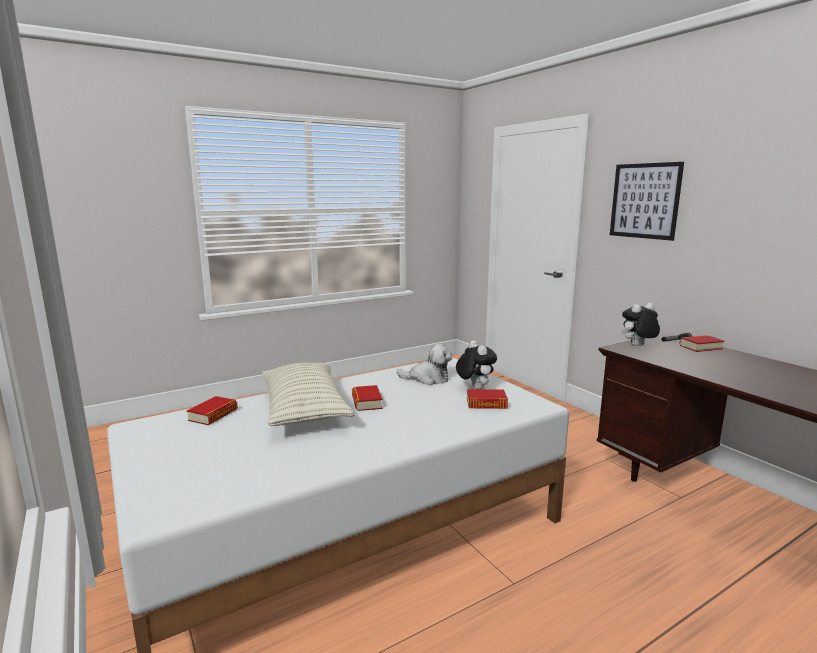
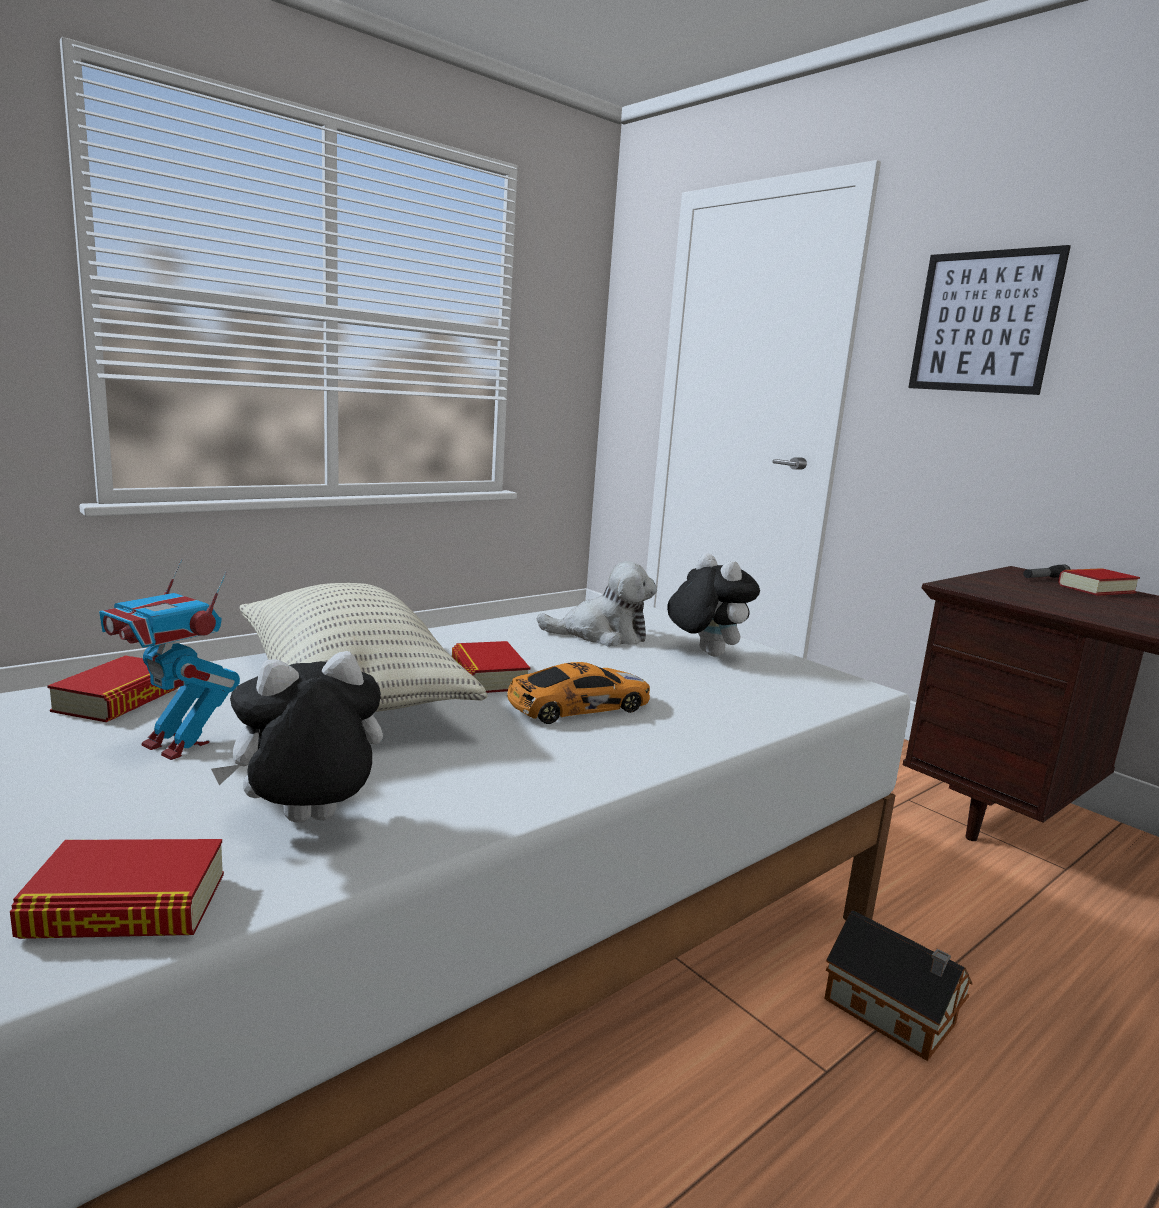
camera: 10 degrees left, 0 degrees up
book [467,389,508,409] -> book moved to [10,839,224,939]
plush toy [622,303,660,346] -> plush toy moved to [211,651,383,823]
none -> toy robot [99,559,240,760]
none -> toy car [507,662,650,724]
none -> toy house [824,910,973,1061]

